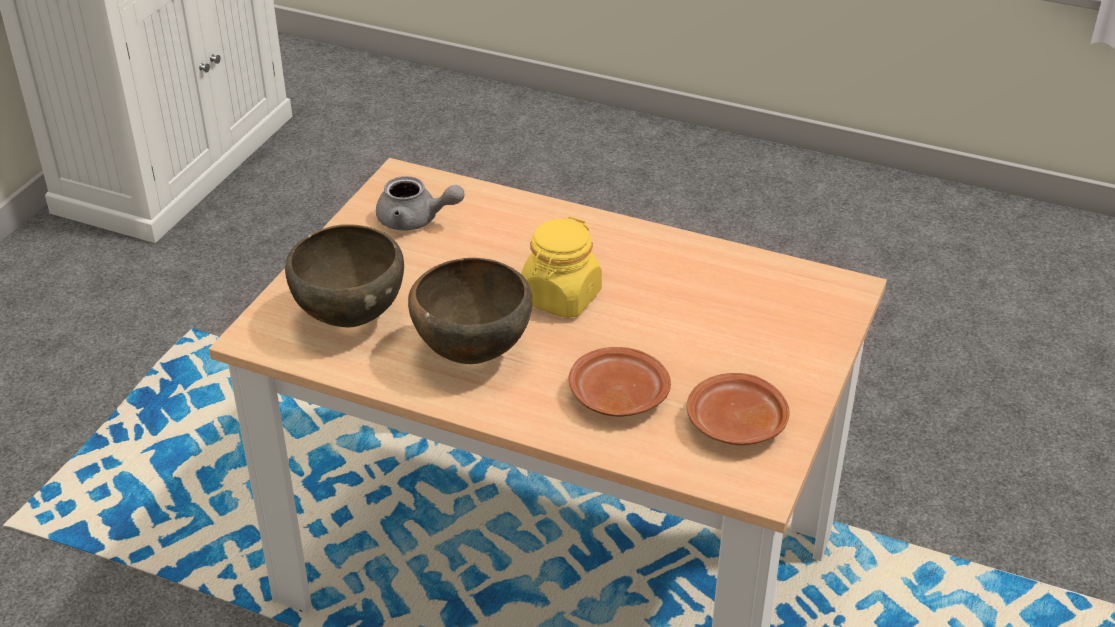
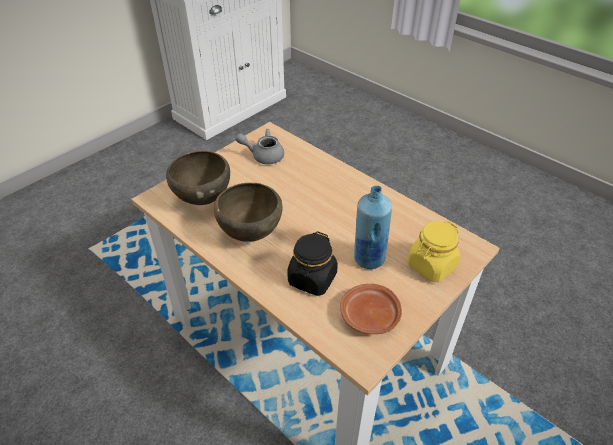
camera: 20 degrees right, 5 degrees up
grey teapot [376,176,464,230] -> grey teapot turned 150 degrees clockwise [235,129,284,164]
yellow jar [521,216,602,318] -> yellow jar moved to [408,221,460,282]
brown plate [568,347,671,417] -> black jar [287,231,338,296]
none -> blue bottle [354,186,392,269]

